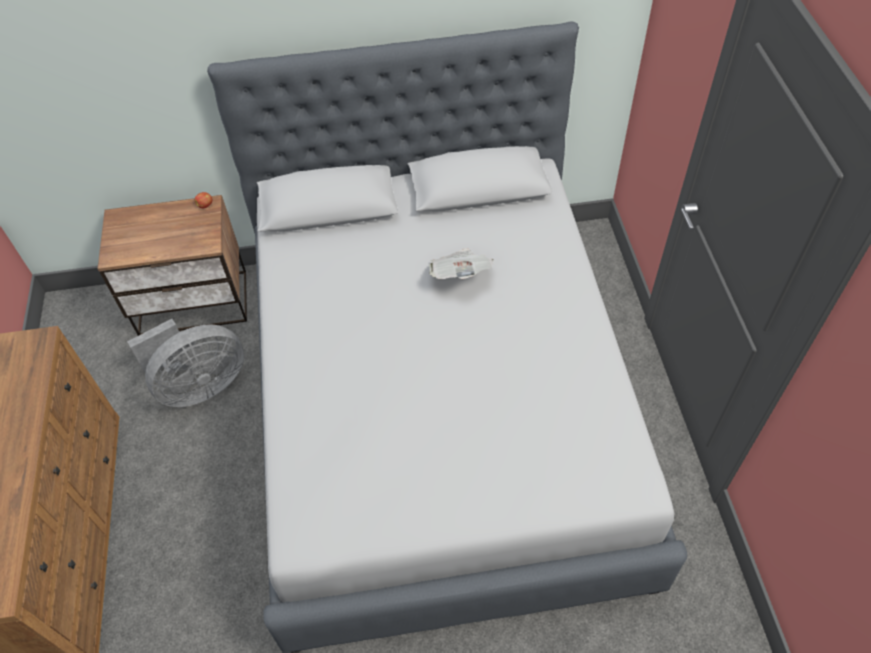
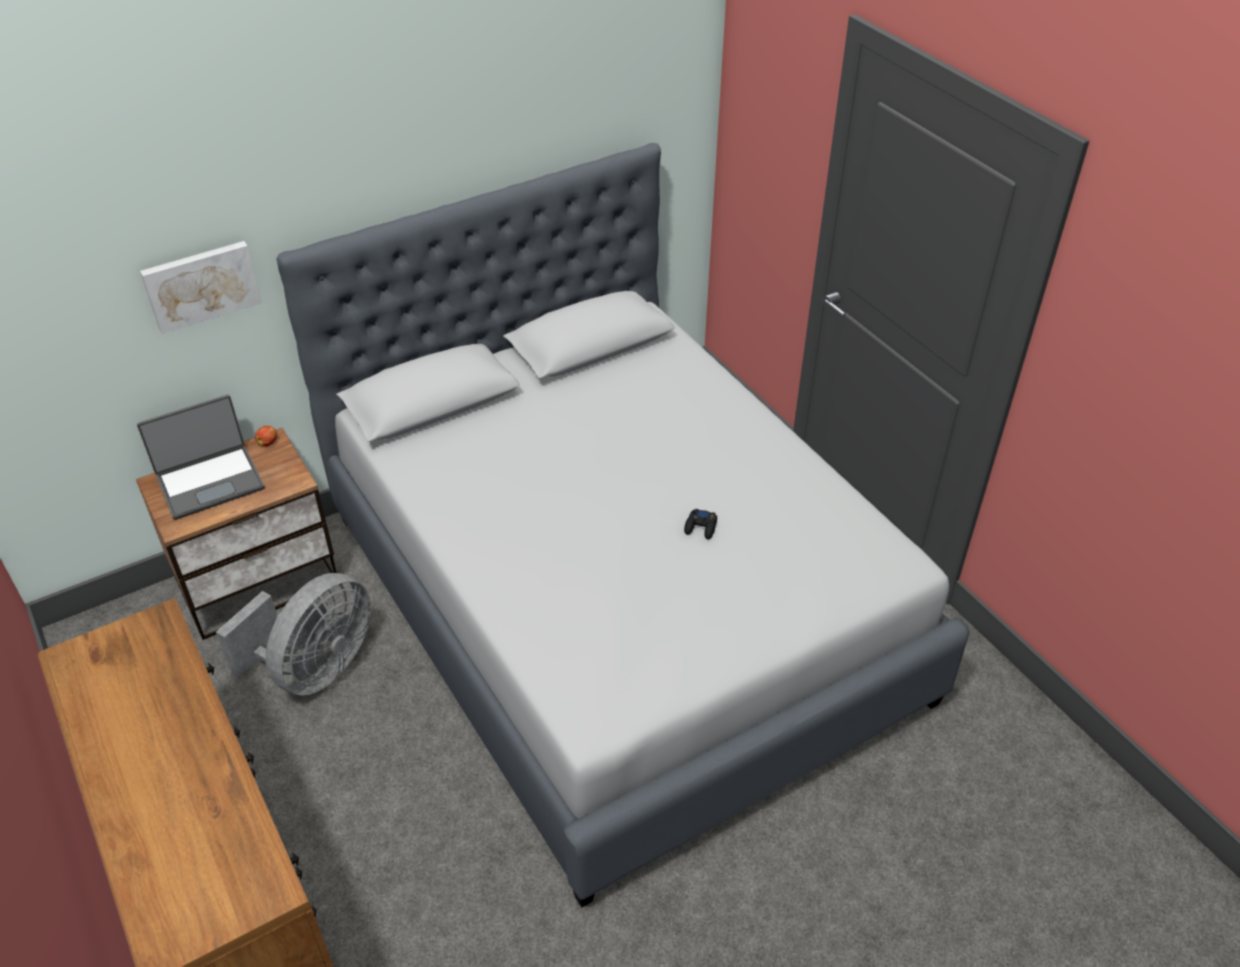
camera: 25 degrees left, 10 degrees down
newspaper [429,248,494,279] -> none
none -> laptop [137,395,265,520]
none -> picture [140,241,262,334]
none -> black game controller [684,509,717,539]

